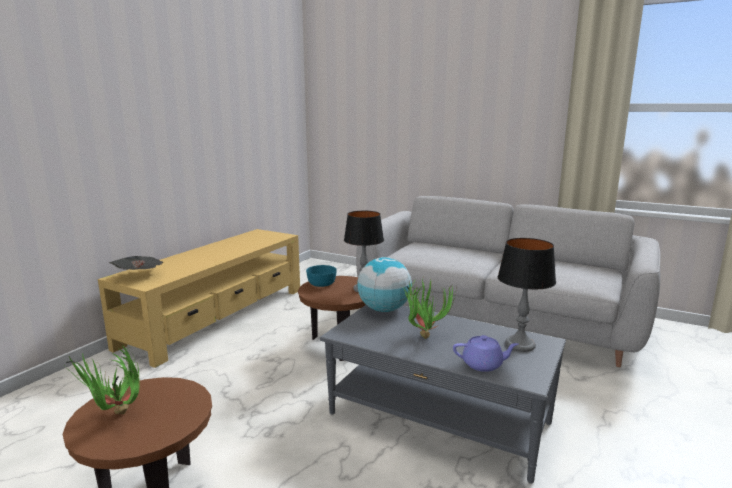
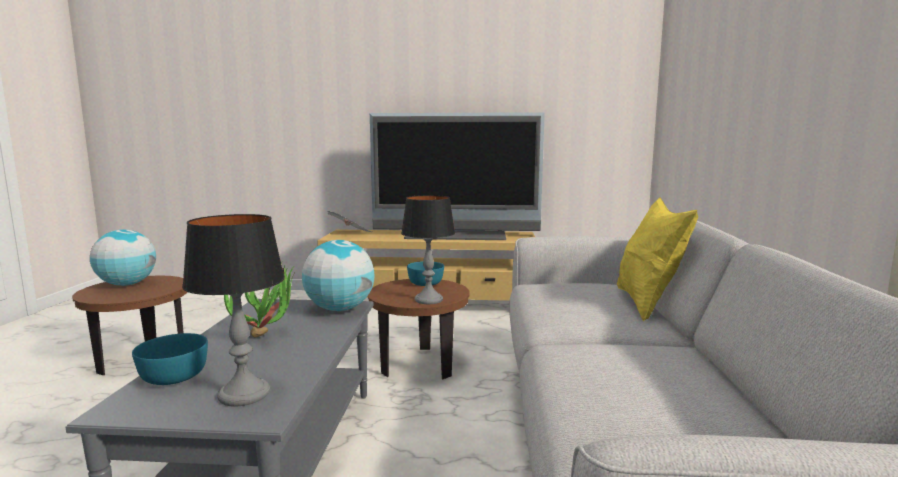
camera: 65 degrees right, 5 degrees down
potted plant [65,345,139,414] -> globe [90,229,156,286]
purple teapot [453,335,519,372] -> turquoise bowl [132,333,208,385]
none -> television [370,112,545,240]
none -> yellow pillow [617,198,698,321]

